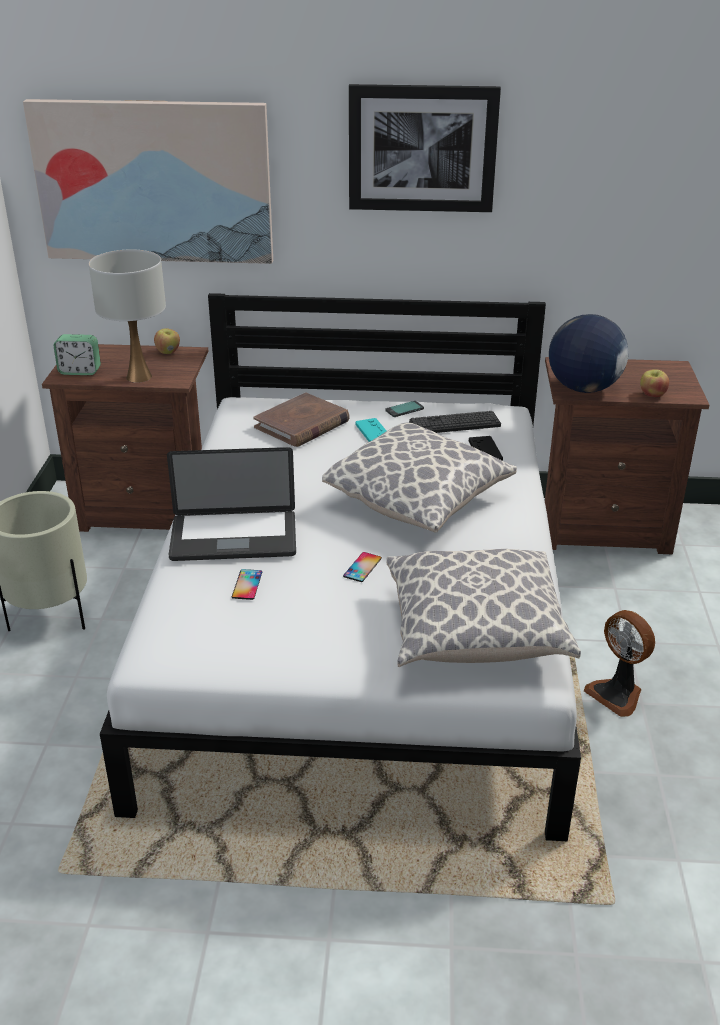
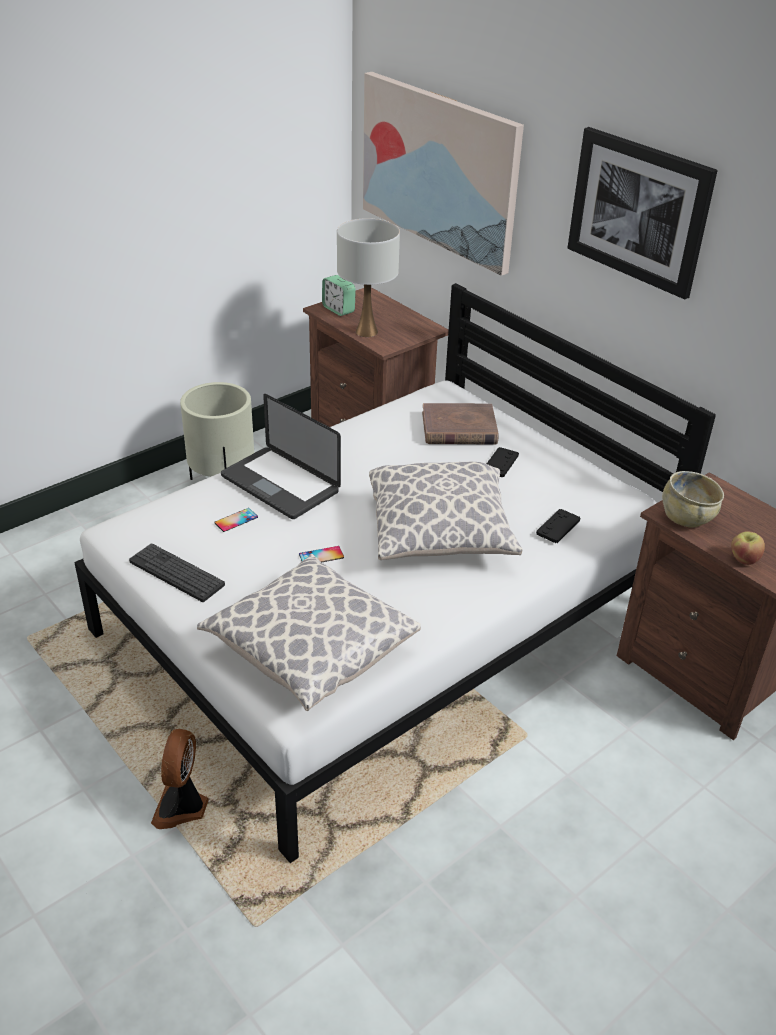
camera: 45 degrees right, 5 degrees up
apple [154,328,180,354] -> none
turquoise game controller [355,418,386,442] -> black game controller [487,447,519,477]
phone [385,401,424,417] -> none
keyboard [409,411,501,433] -> keyboard moved to [129,543,225,602]
globe [549,314,629,393] -> beige bowl [662,471,724,528]
fan [584,610,655,717] -> fan moved to [151,729,209,829]

